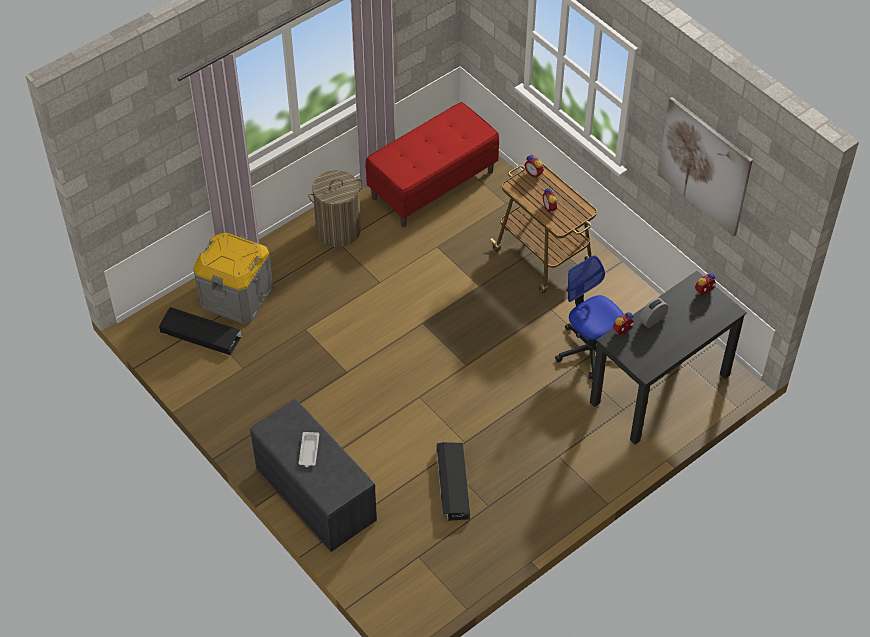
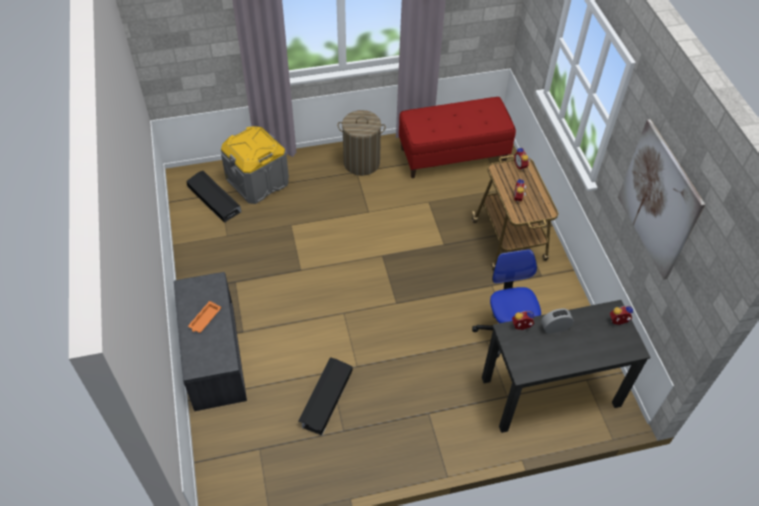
camera: 25 degrees right, 0 degrees up
white tray [299,432,319,467] -> orange tray [188,301,221,333]

